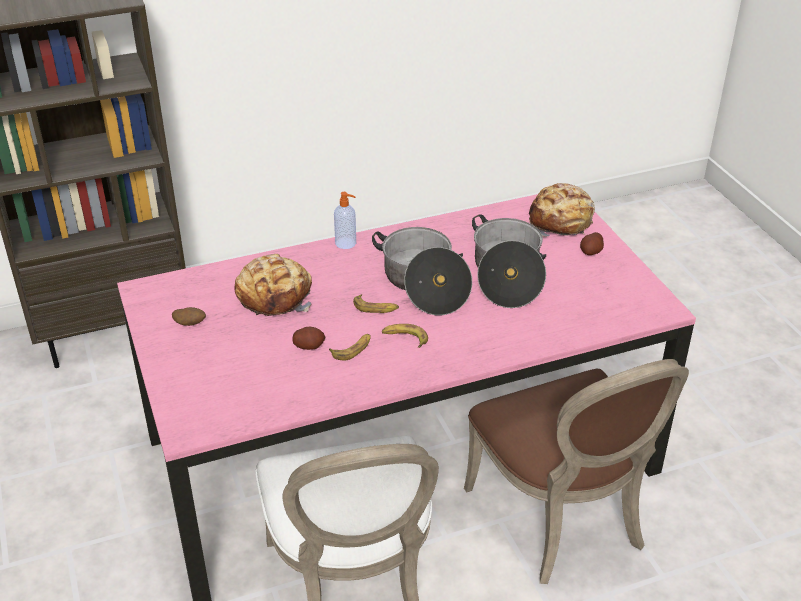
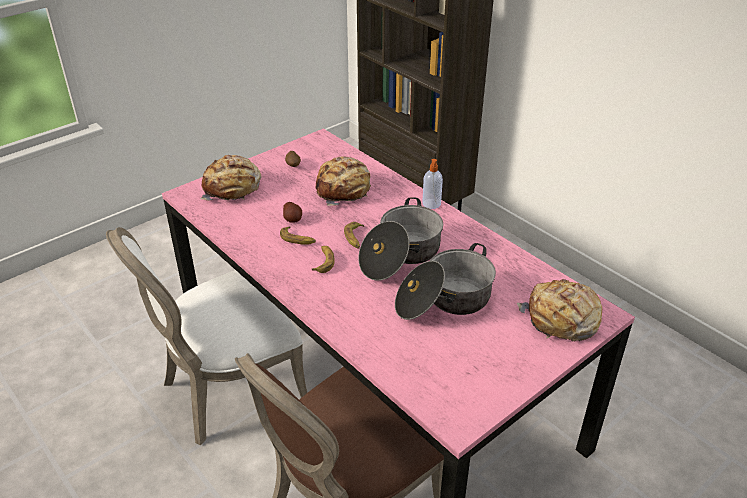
camera: 70 degrees right, 0 degrees up
potato [580,232,604,255] -> none
none -> bread [200,155,261,201]

